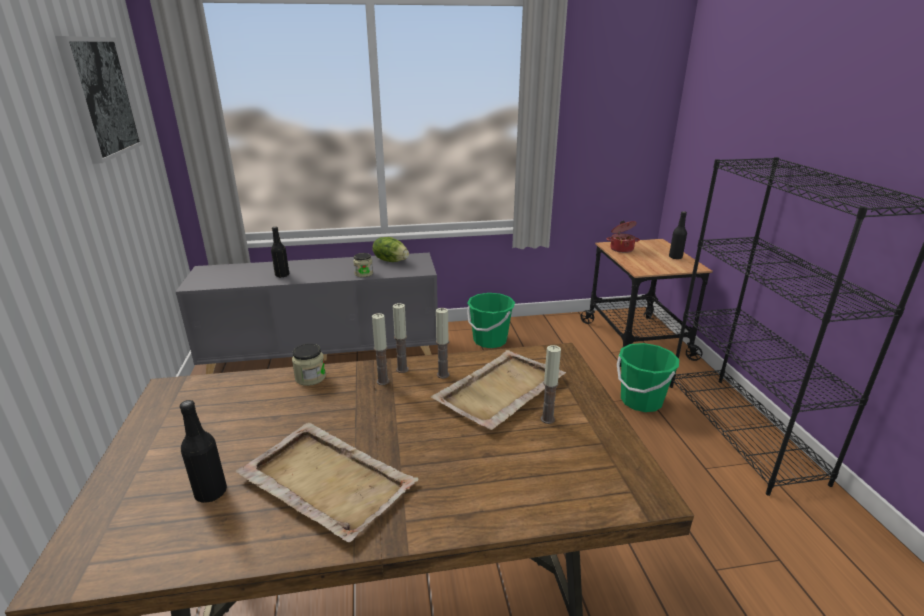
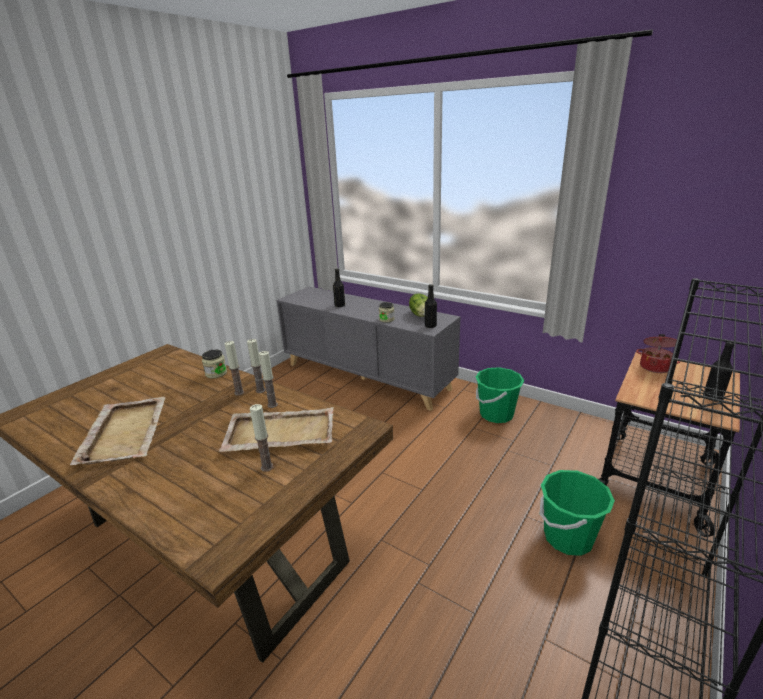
camera: 45 degrees right, 0 degrees up
picture [55,36,143,164] -> none
black bottle [180,400,227,503] -> black bottle moved to [425,284,437,328]

